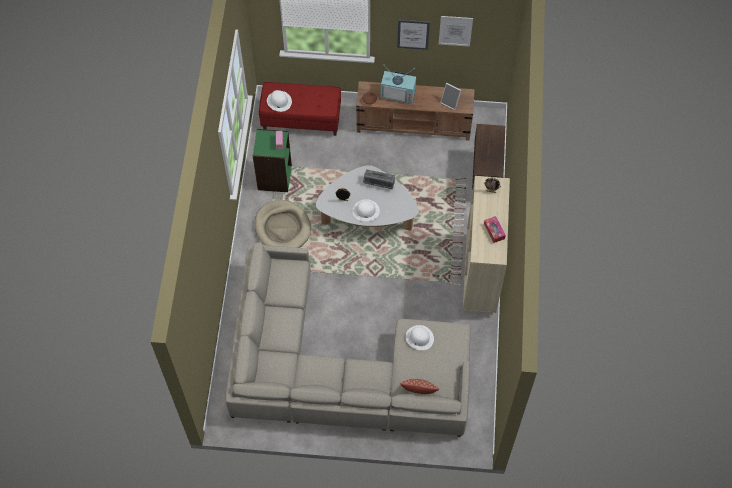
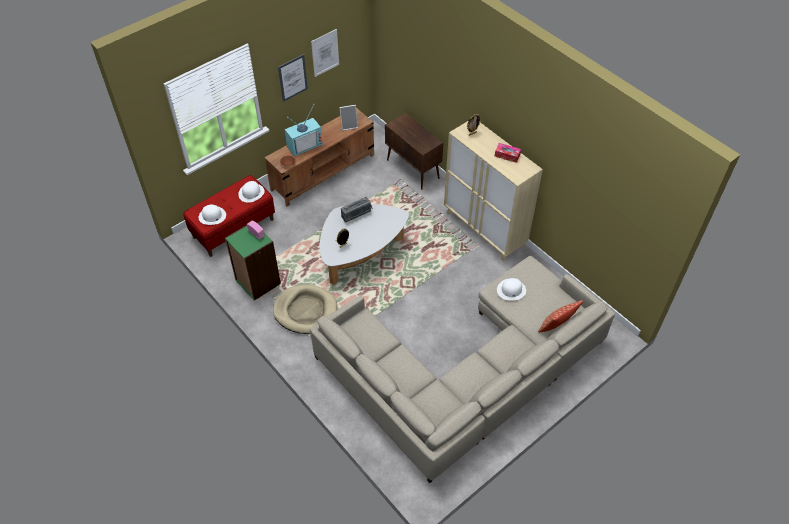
camera: 45 degrees left, 10 degrees down
white hat [352,199,380,221] -> white hat moved to [238,181,264,203]

